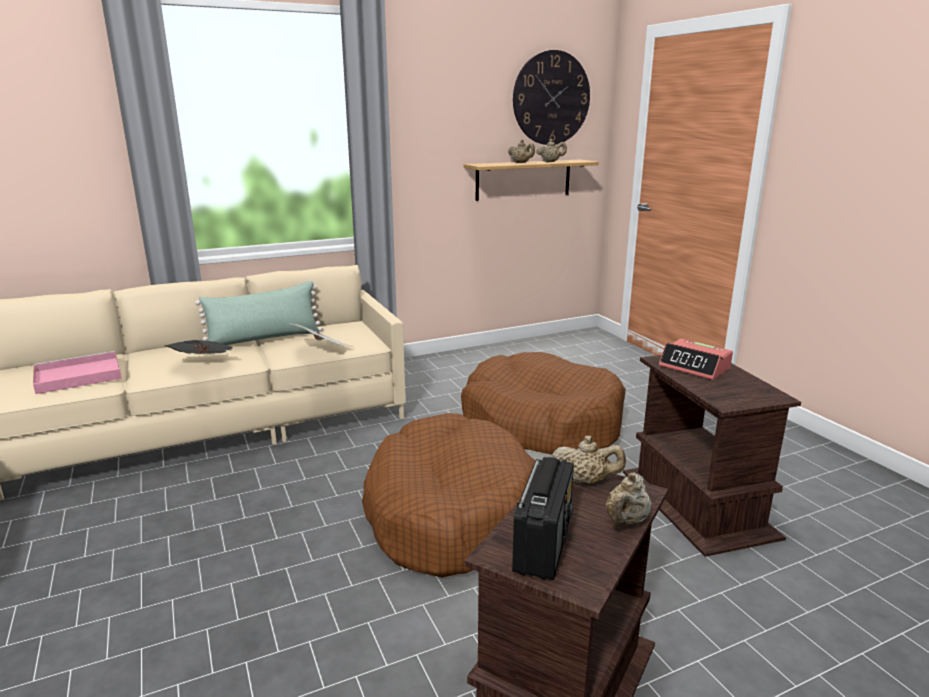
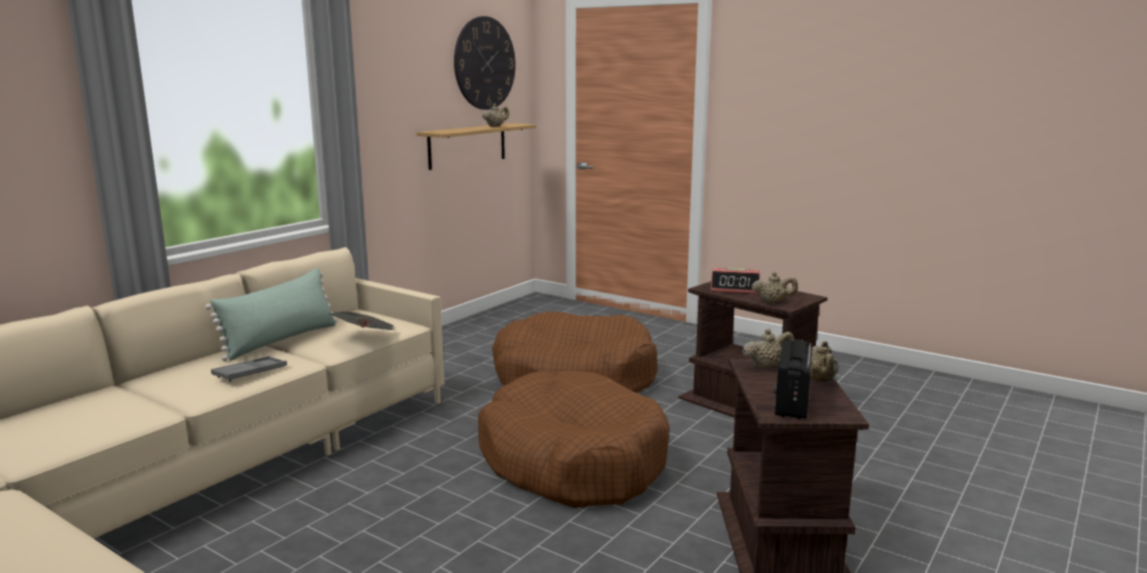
camera: 30 degrees left, 5 degrees down
pink tray [33,351,122,394] -> none
newspaper [165,340,232,354] -> grey tray [211,356,287,382]
beige teapot [508,139,535,163] -> beige teapot moved to [752,272,798,303]
radio [512,457,574,580] -> radio turned 150 degrees counterclockwise [774,339,812,419]

